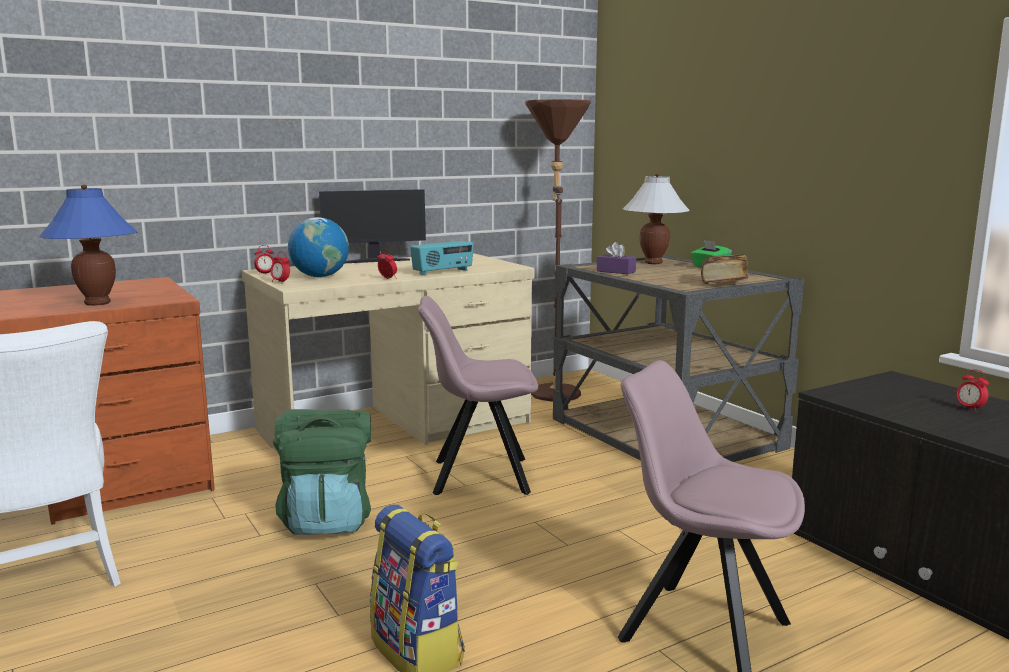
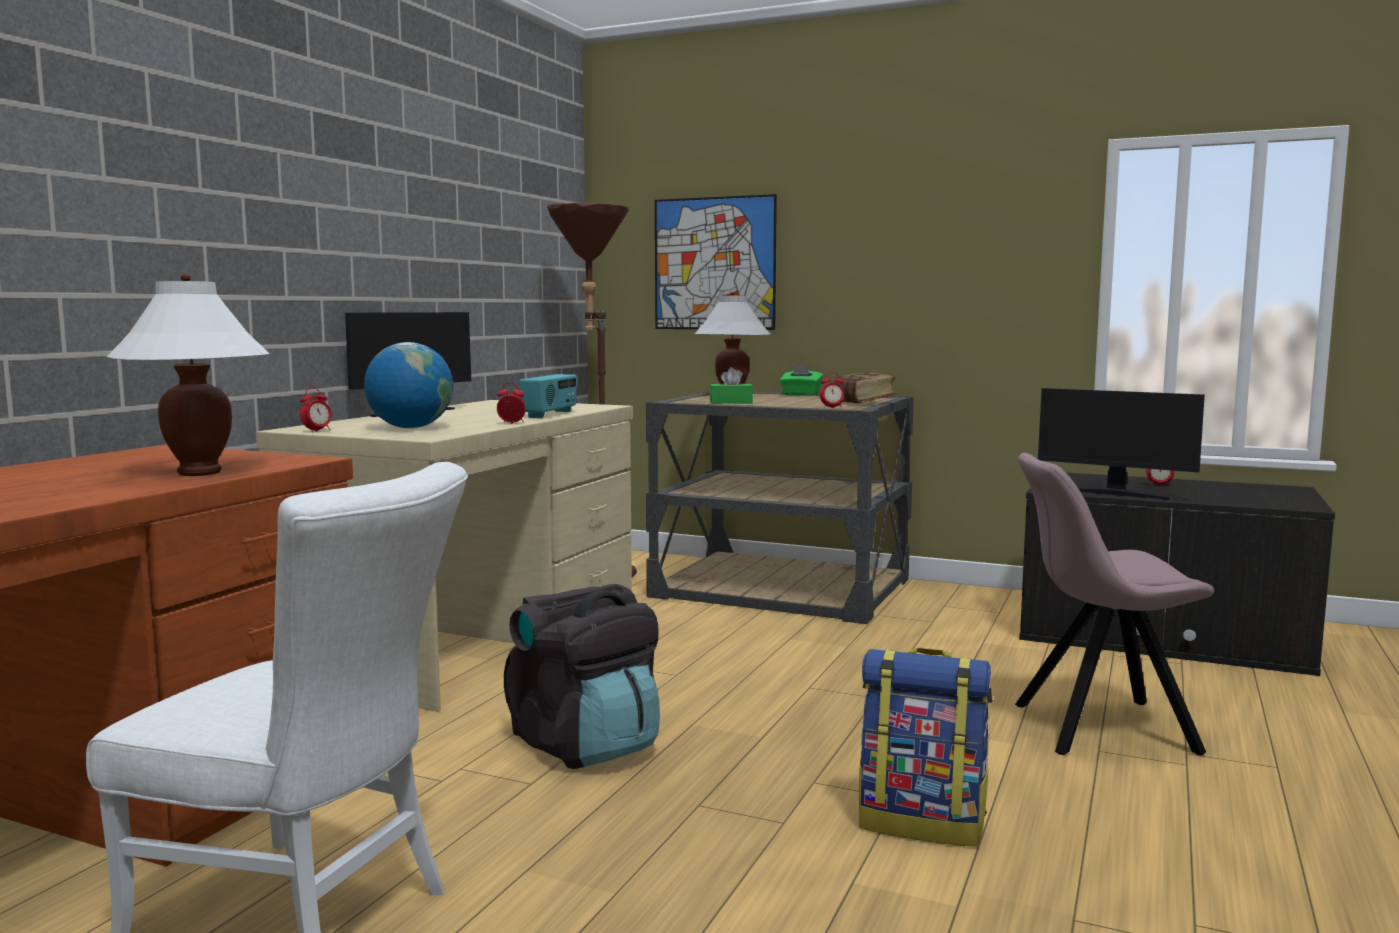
camera: 35 degrees left, 5 degrees down
blue table lamp [39,185,137,306] -> white table lamp [107,274,270,476]
alarm clock [270,252,290,282] -> alarm clock moved to [820,372,844,408]
green backpack [273,409,371,535] -> black backpack [504,584,660,769]
pink chair [418,296,538,495] -> none
purple tissue box [597,242,636,274] -> green tissue box [710,367,753,404]
none -> picture [655,194,777,330]
none -> monitor [1038,388,1205,500]

